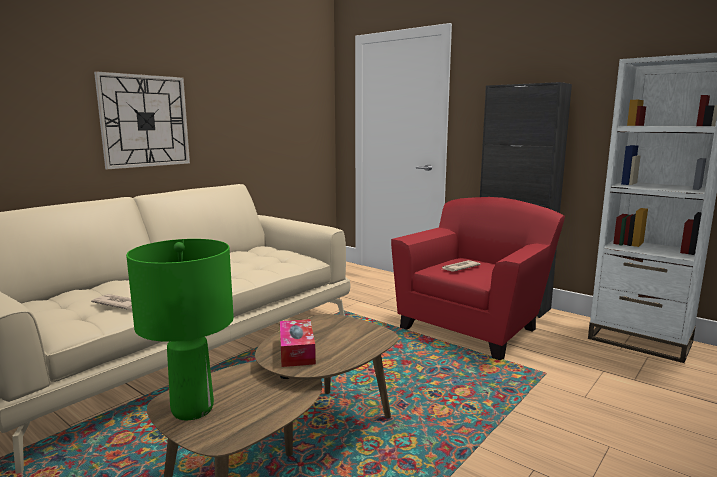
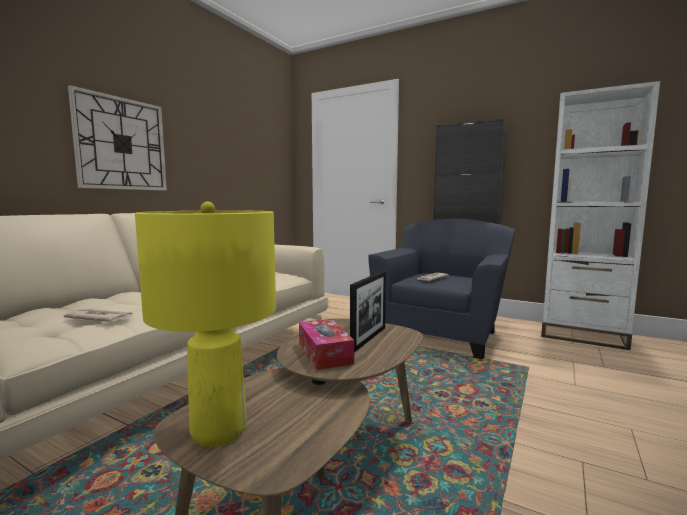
camera: 10 degrees left, 5 degrees down
green table lamp [126,239,234,420] -> yellow table lamp [135,201,276,447]
red armchair [391,197,565,360] -> blue armchair [368,218,515,359]
none -> picture frame [350,271,386,353]

